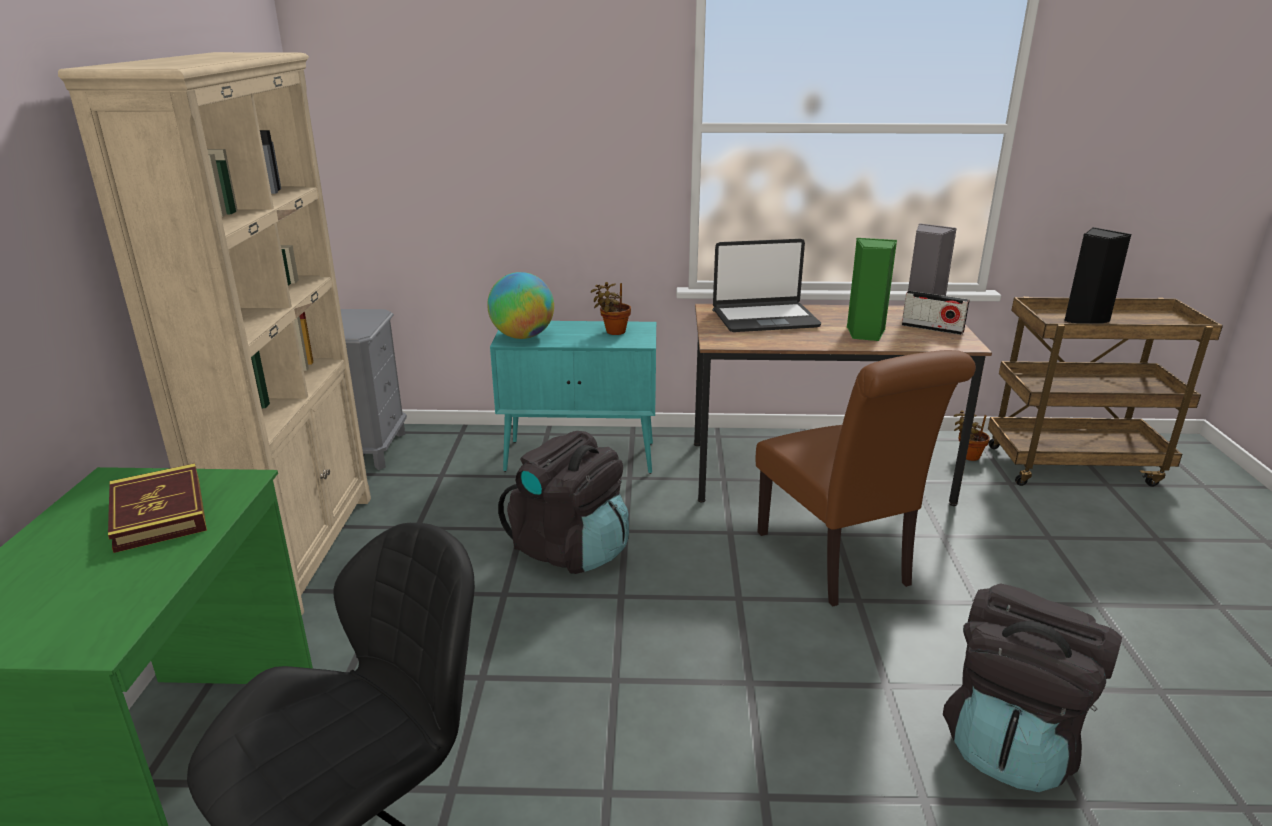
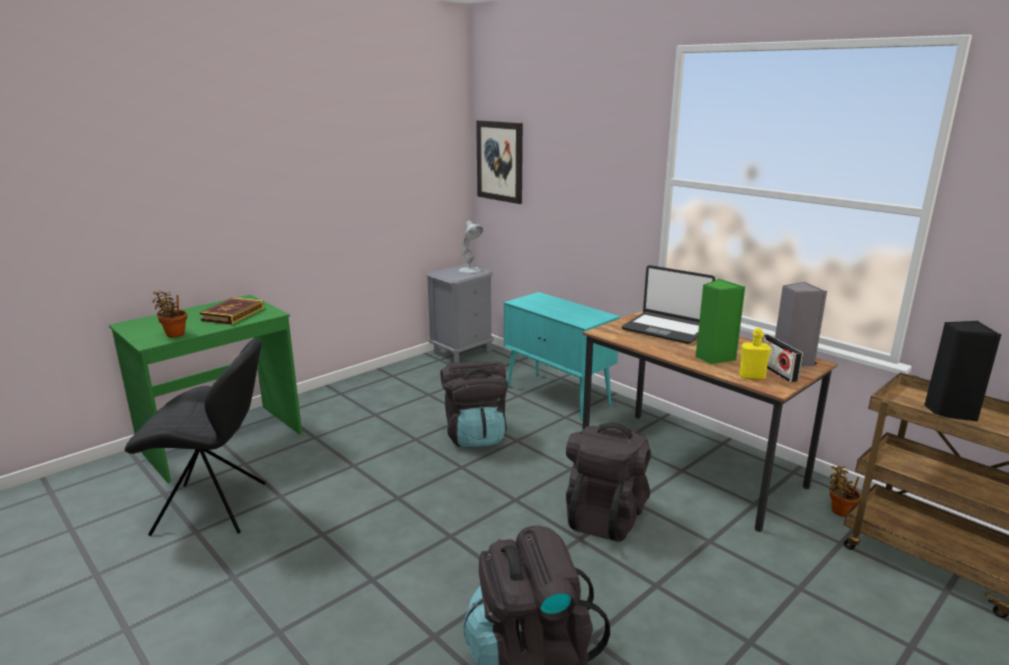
camera: 45 degrees right, 5 degrees down
beige bookcase [58,52,371,615] -> none
globe [487,272,554,339] -> none
potted plant [591,282,631,335] -> potted plant moved to [152,290,187,338]
brown chair [756,350,976,607] -> black backpack [566,422,652,542]
none -> white table lamp [459,221,483,274]
none -> picture [476,120,523,204]
none -> yellow bottle [739,328,771,380]

